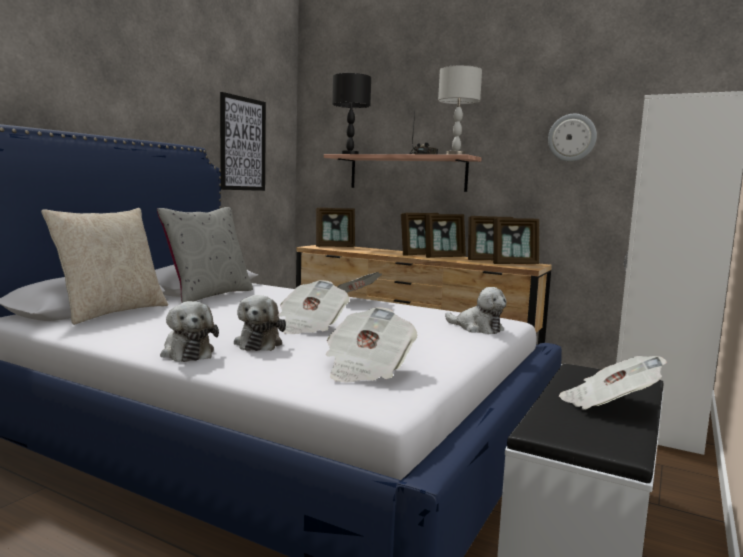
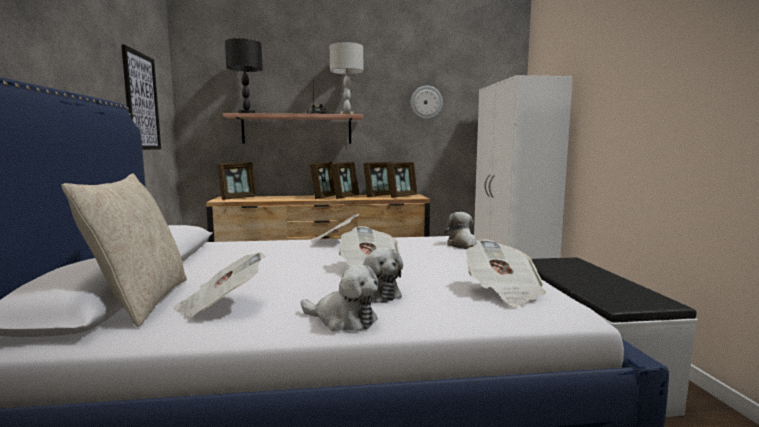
camera: 35 degrees left, 0 degrees up
grey pillow [157,207,253,303] -> none
plush toy [445,287,507,334] -> plush toy turned 105 degrees counterclockwise [444,212,477,249]
newspaper [559,356,667,410] -> newspaper moved to [174,253,265,317]

